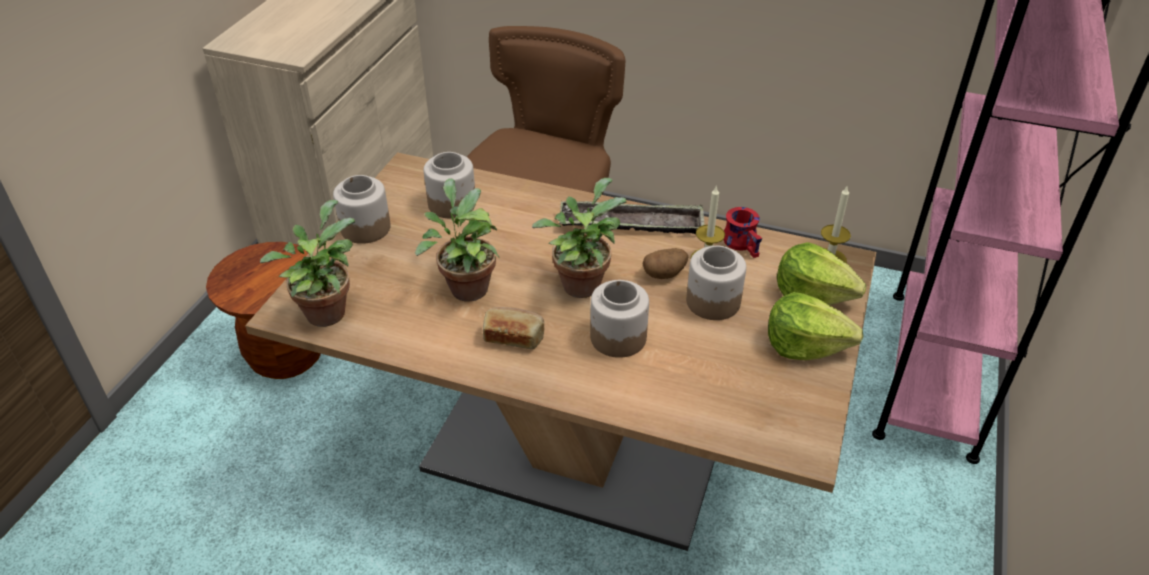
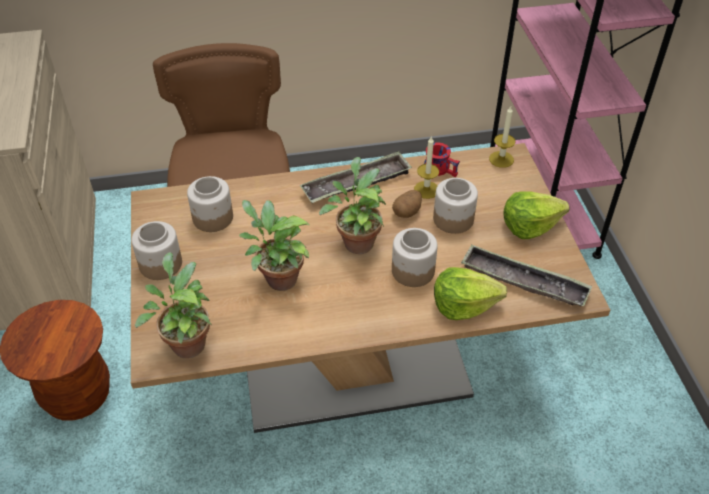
camera: 30 degrees left, 5 degrees up
bread [483,307,544,350] -> none
lettuce [777,242,866,305] -> lettuce moved to [434,267,507,320]
none -> tray [461,244,592,306]

